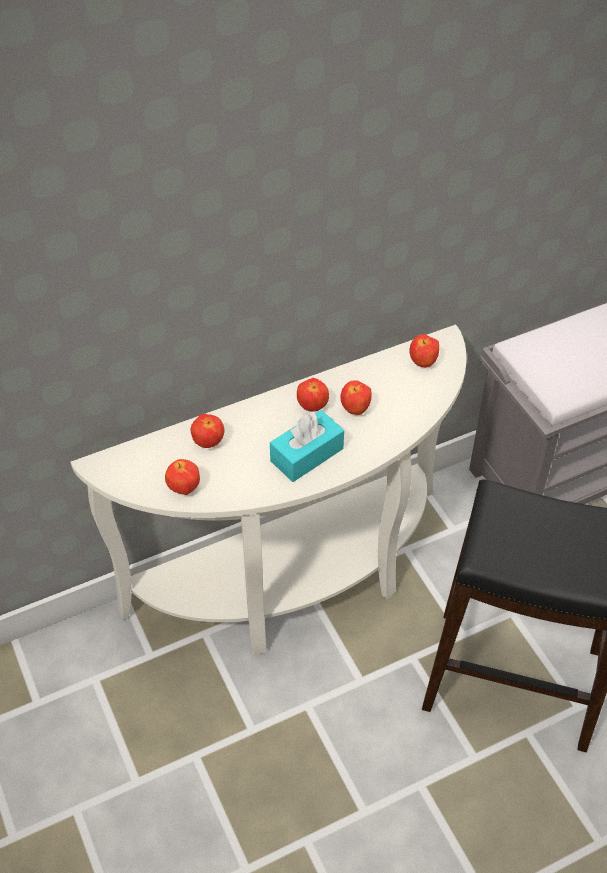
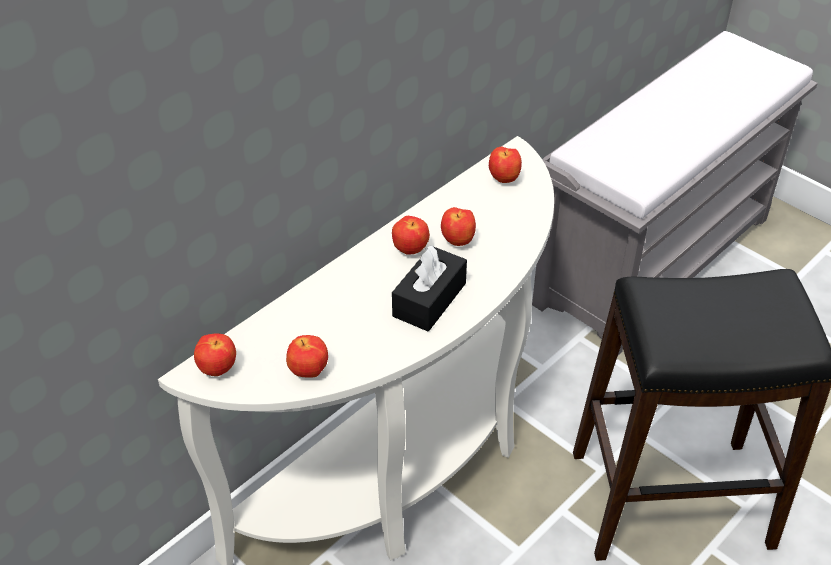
camera: 20 degrees left, 5 degrees down
apple [191,414,225,448] -> apple moved to [194,334,236,376]
turquoise tissue box [270,410,344,482] -> black tissue box [392,245,467,331]

